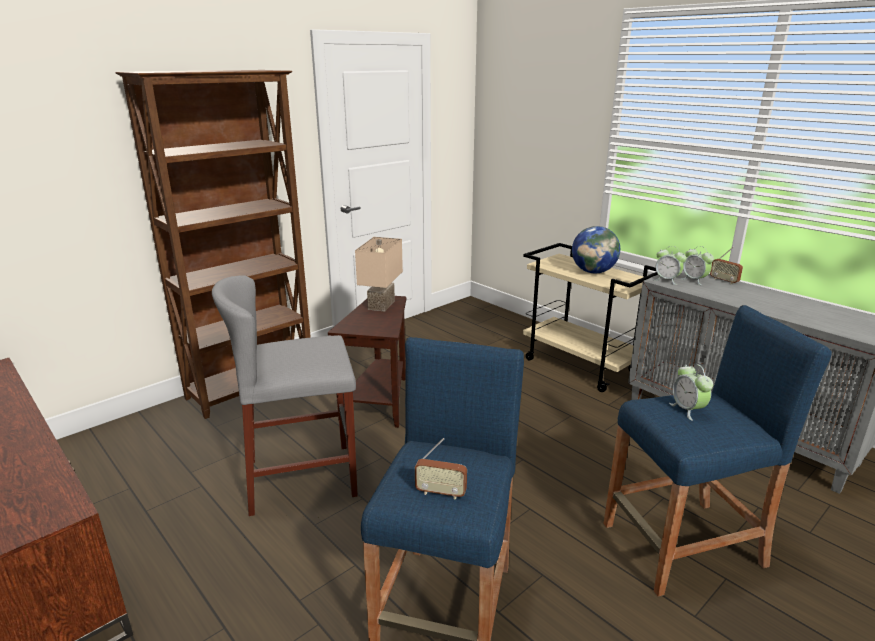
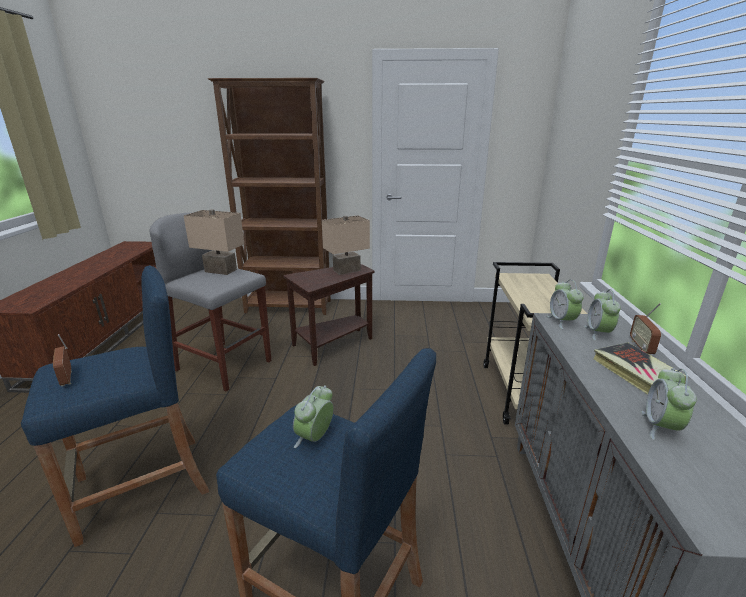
camera: 45 degrees right, 0 degrees up
globe [572,226,620,273] -> none
none -> beige table lamp [184,209,244,275]
none -> book [594,342,686,395]
none -> alarm clock [641,368,697,440]

